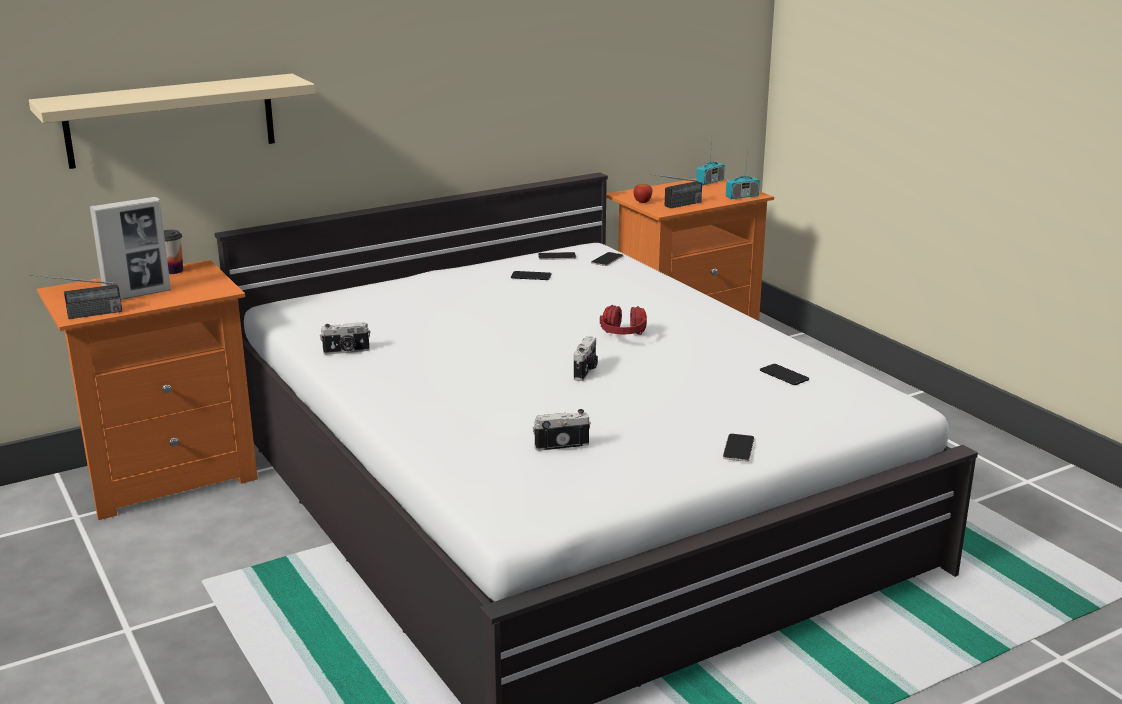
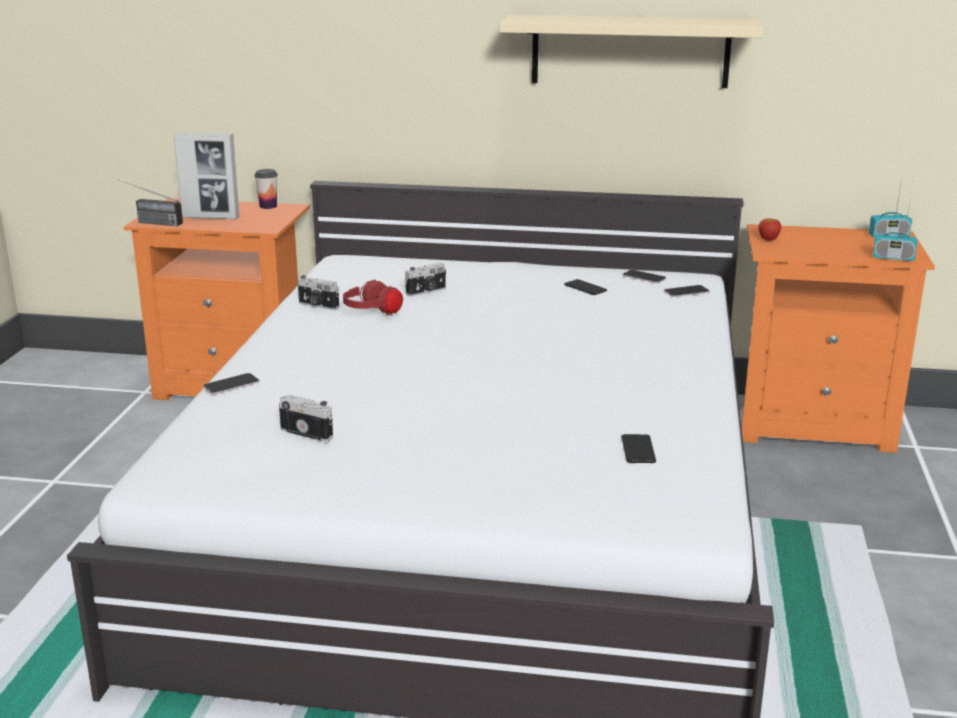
camera: 40 degrees right, 0 degrees up
beige shelf [29,74,315,169] -> beige shelf moved to [500,14,763,88]
camera [574,336,598,381] -> camera moved to [405,263,446,297]
red headphones [600,304,647,335] -> red headphones moved to [343,280,403,315]
radio [649,174,702,208] -> none
phone [723,434,754,462] -> phone moved to [203,373,259,394]

